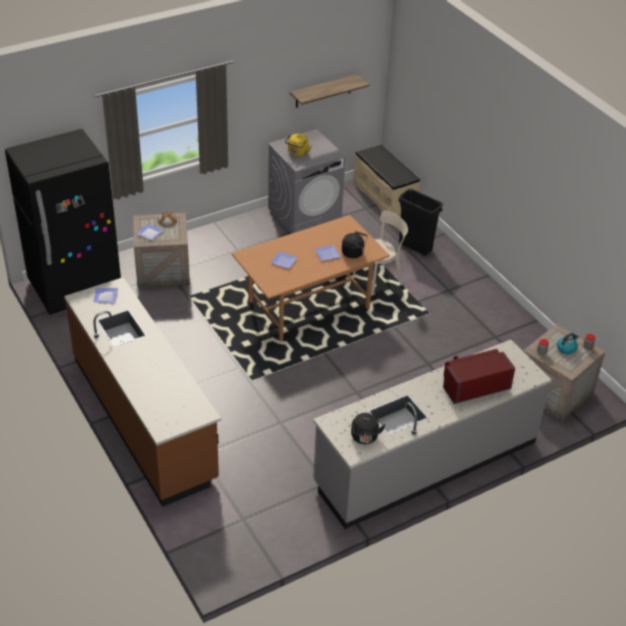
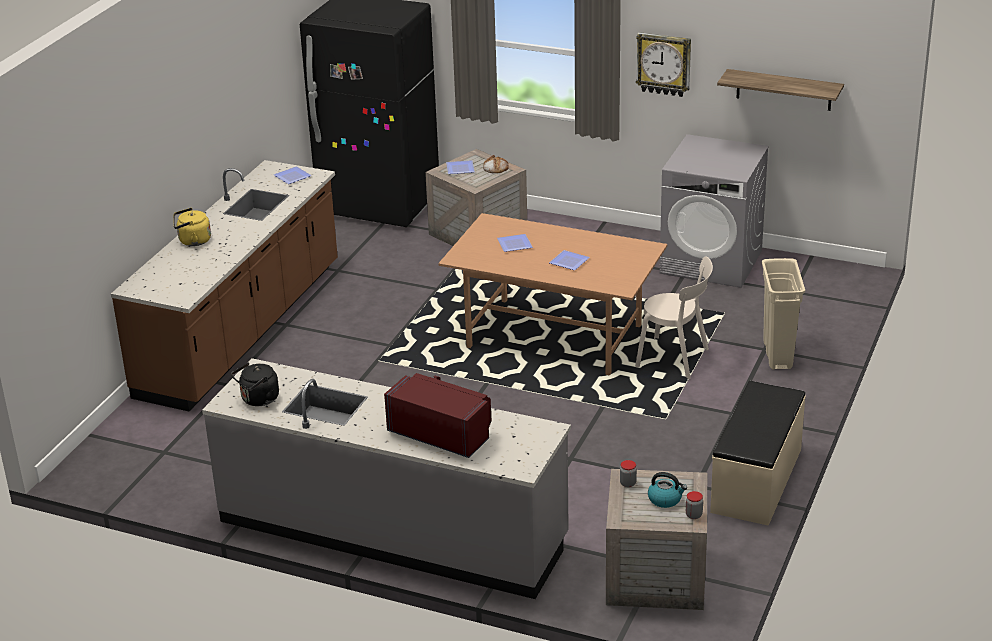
camera: 55 degrees right, 10 degrees down
yellow kettle [285,134,312,157] -> yellow kettle moved to [173,208,211,246]
black kettle [342,231,367,258] -> none
beige bench [353,144,420,217] -> beige bench moved to [710,381,806,526]
black trash can [398,188,443,256] -> beige trash can [762,258,805,369]
none -> wall clock [636,32,691,97]

